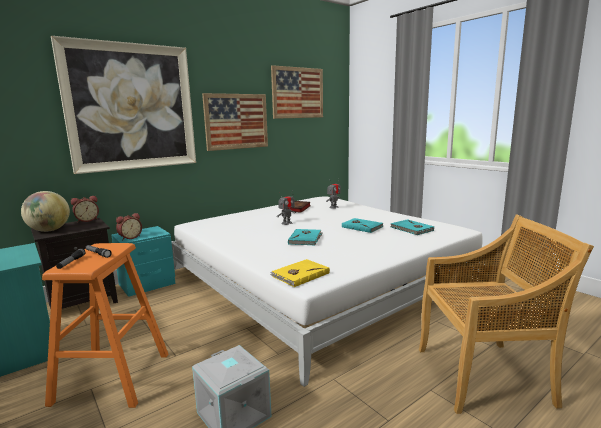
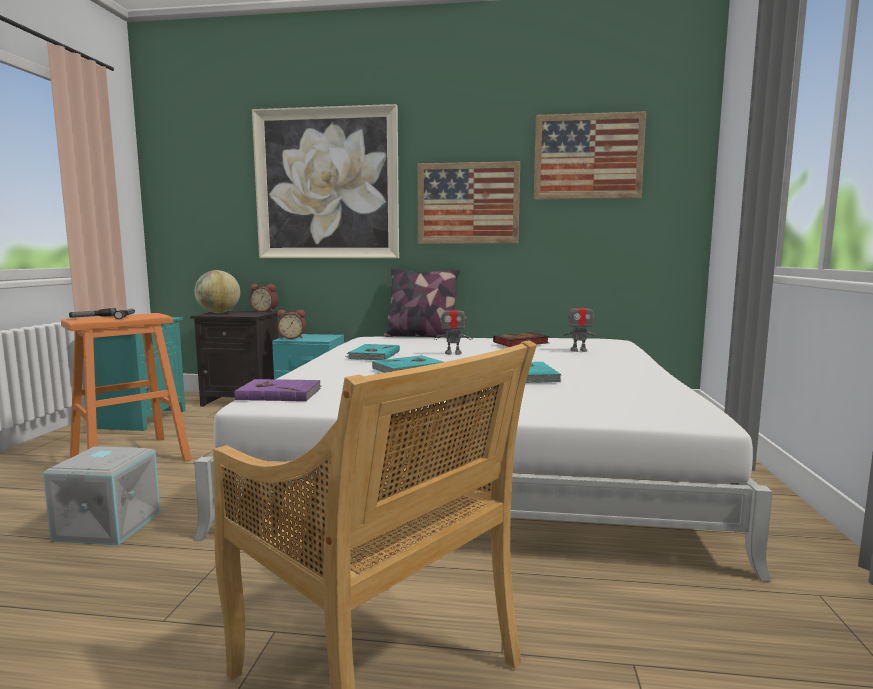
camera: 45 degrees right, 5 degrees down
yellow book [270,259,330,287] -> purple book [234,379,321,401]
turquoise book [391,219,434,235] -> turquoise book moved to [345,344,400,360]
none -> pillow [384,268,460,338]

